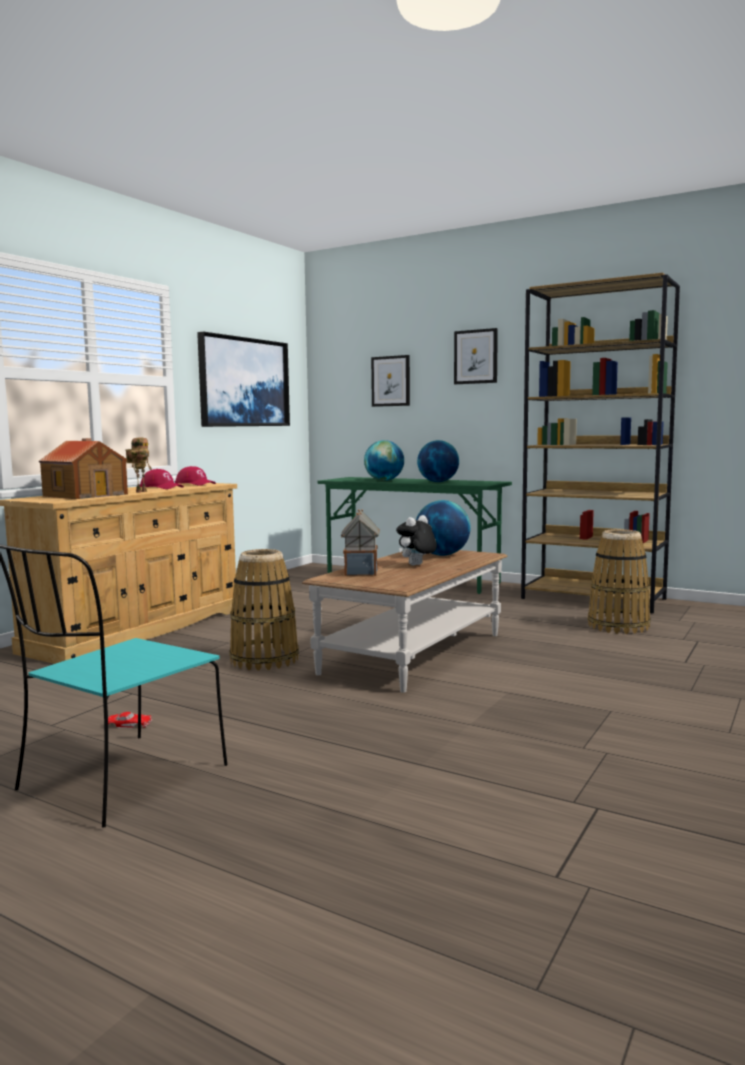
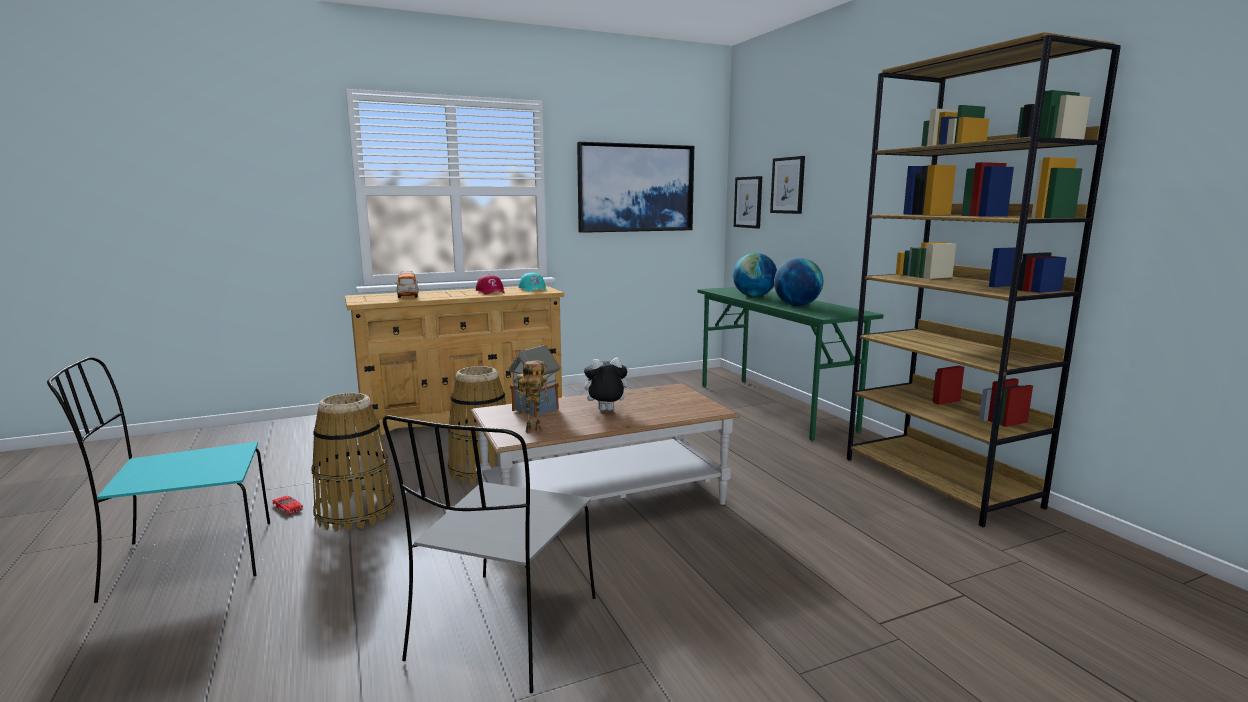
camera: 35 degrees right, 5 degrees up
toy house [39,438,128,499] -> toy car [396,271,419,298]
toy robot [125,437,152,493] -> toy robot moved to [517,360,549,433]
red cap [175,466,216,486] -> turquoise cap [519,272,546,292]
globe [416,500,470,556] -> none
picture [454,328,498,384] -> picture moved to [734,176,762,229]
basket [588,529,651,634] -> basket moved to [311,393,395,532]
none -> grey chair [383,415,595,693]

